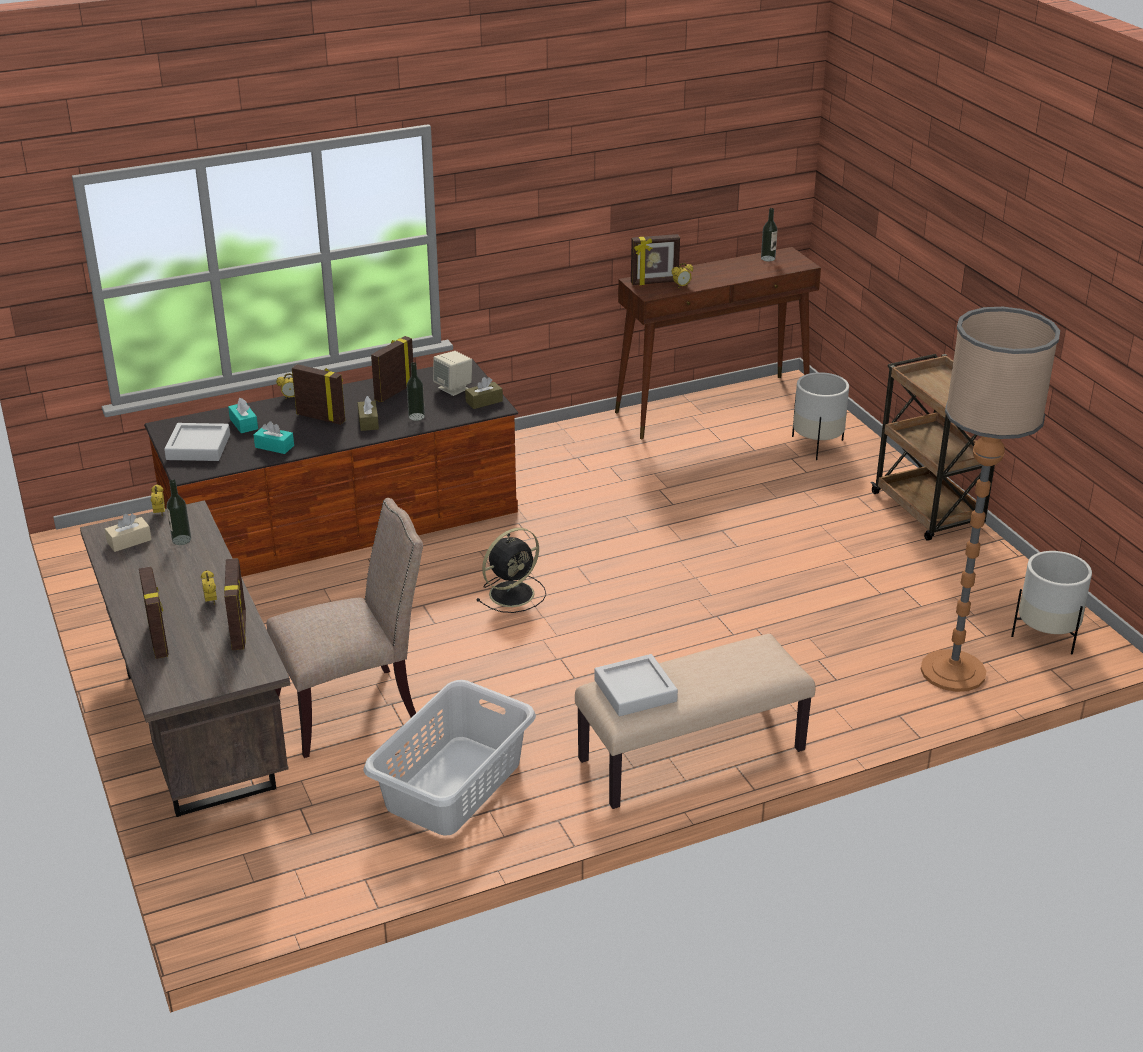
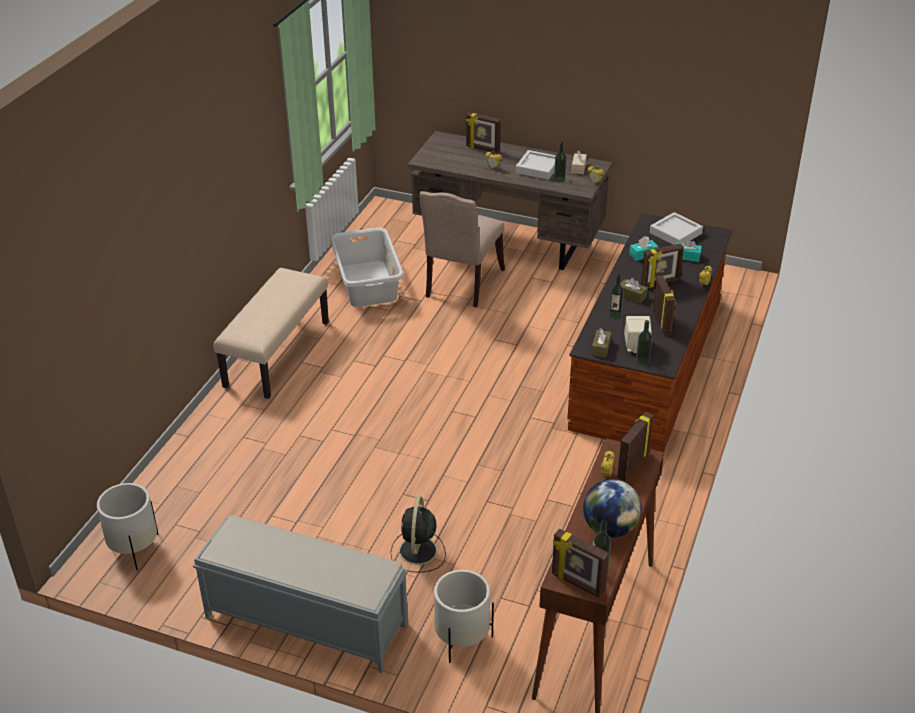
camera: 135 degrees right, 5 degrees up
picture frame [224,558,246,650] -> picture frame moved to [552,529,609,598]
black fan [476,528,546,613] -> black fan moved to [390,496,446,573]
grey tray [594,654,678,716] -> grey tray moved to [516,150,556,180]
brown cart [870,354,995,541] -> grey bench [193,515,408,673]
floor lamp [921,307,1060,692] -> none
none -> globe [583,479,641,537]
none -> bottle [636,320,652,366]

